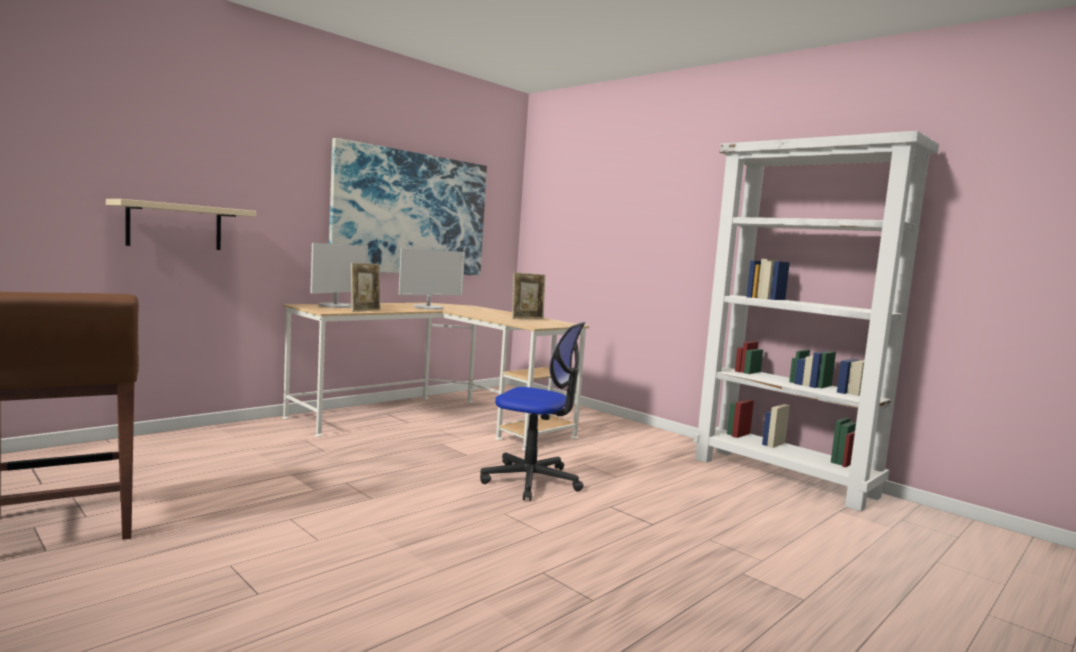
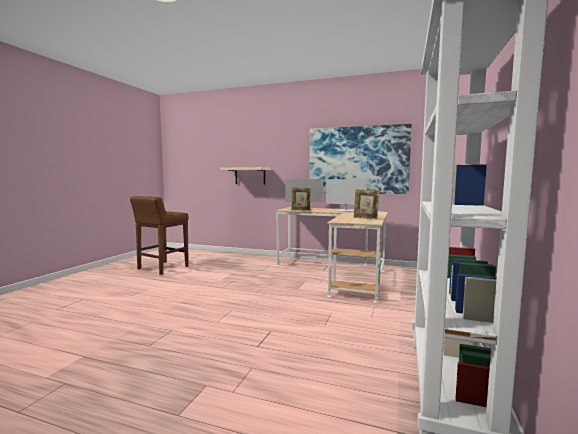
camera: 65 degrees right, 0 degrees up
office chair [480,322,585,501] -> none

